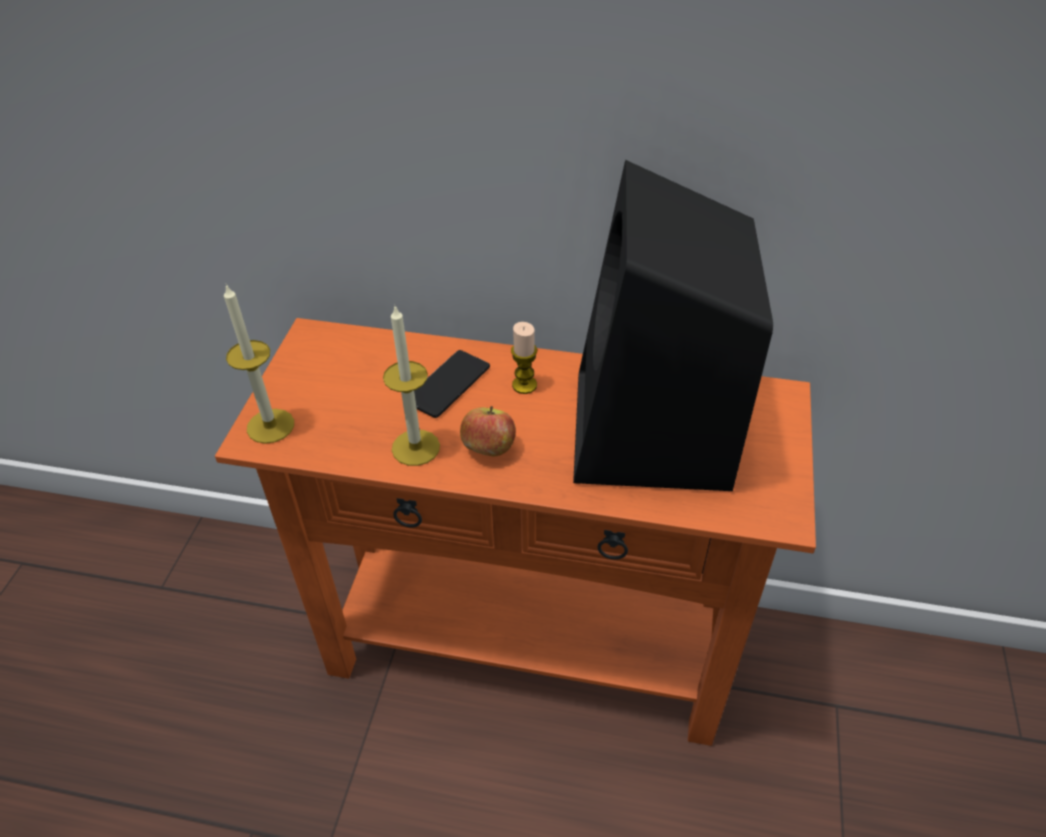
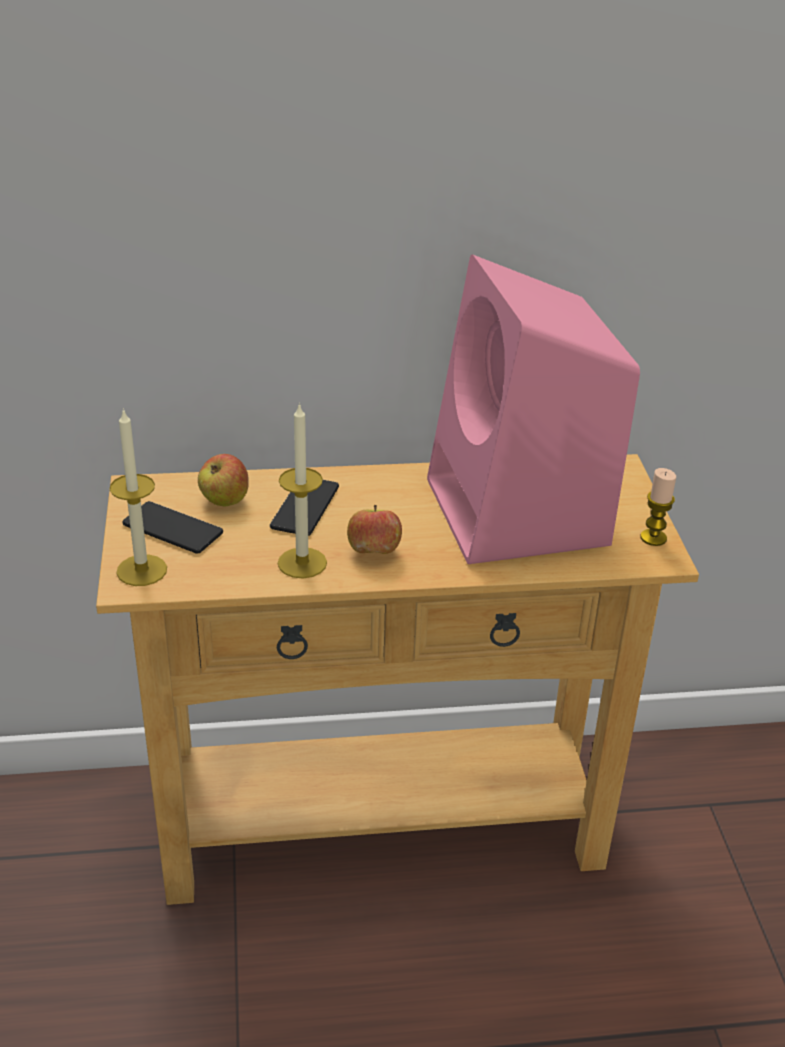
camera: 20 degrees left, 10 degrees down
orange console table [215,318,816,746] -> beige console table [96,454,699,905]
candle [511,322,537,394] -> candle moved to [640,468,676,546]
black speaker [573,160,773,491] -> pink speaker [427,254,640,564]
none -> phone [122,501,223,554]
none -> apple [198,454,249,506]

